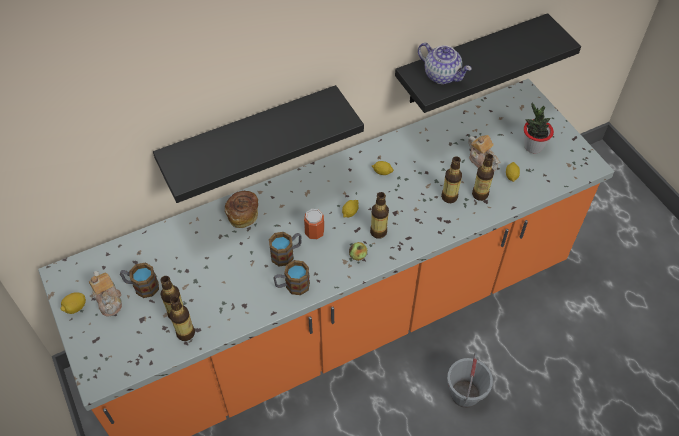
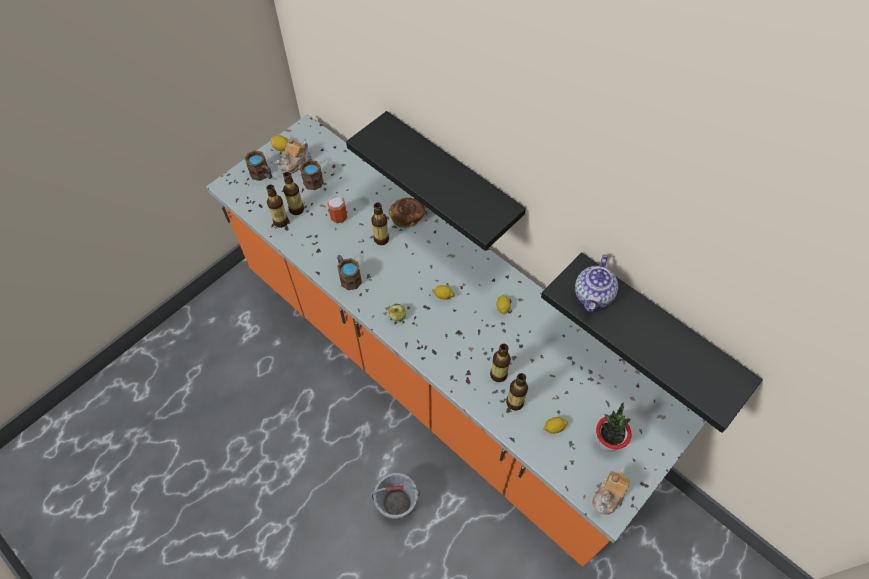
camera: 70 degrees right, 5 degrees up
mug [269,232,302,266] -> mug moved to [245,150,272,181]
can [304,209,324,240] -> can moved to [327,195,348,224]
bottle [370,192,389,239] -> bottle moved to [371,203,389,245]
teapot [468,135,501,171] -> teapot moved to [592,467,630,515]

